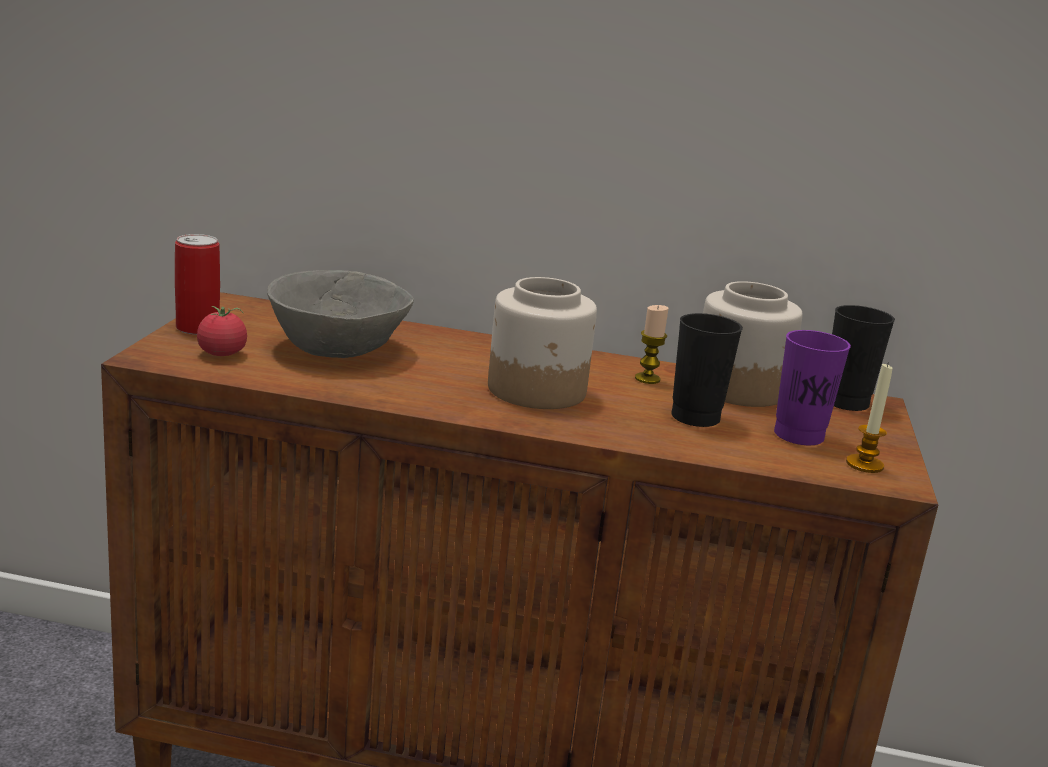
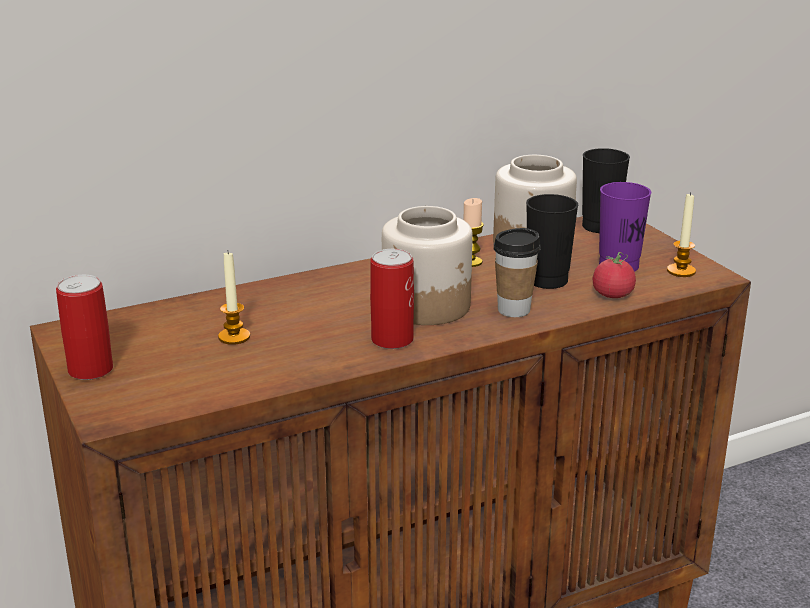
camera: 35 degrees left, 5 degrees up
tomato [197,306,247,356] -> tomato moved to [593,252,636,298]
grey bowl [267,270,414,358] -> candle [218,253,250,345]
none -> can [370,249,414,349]
none -> cup [493,228,541,317]

